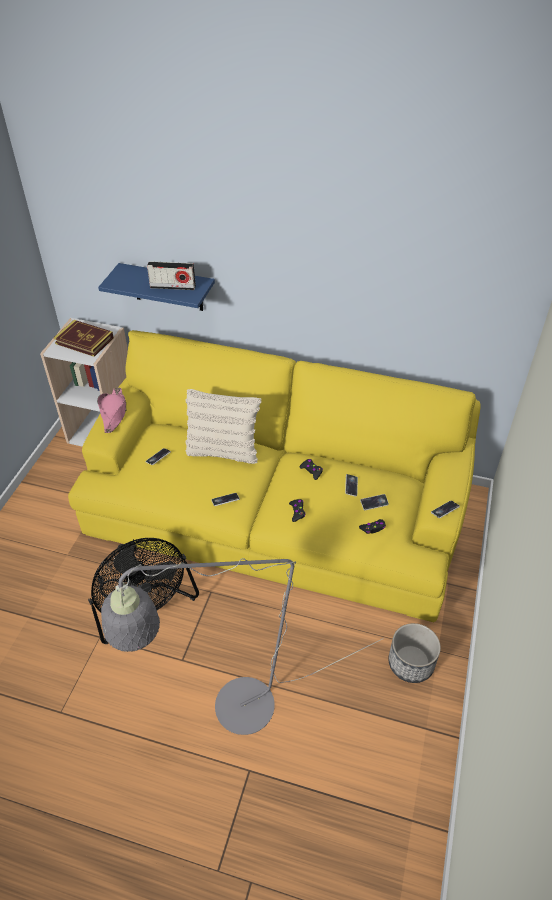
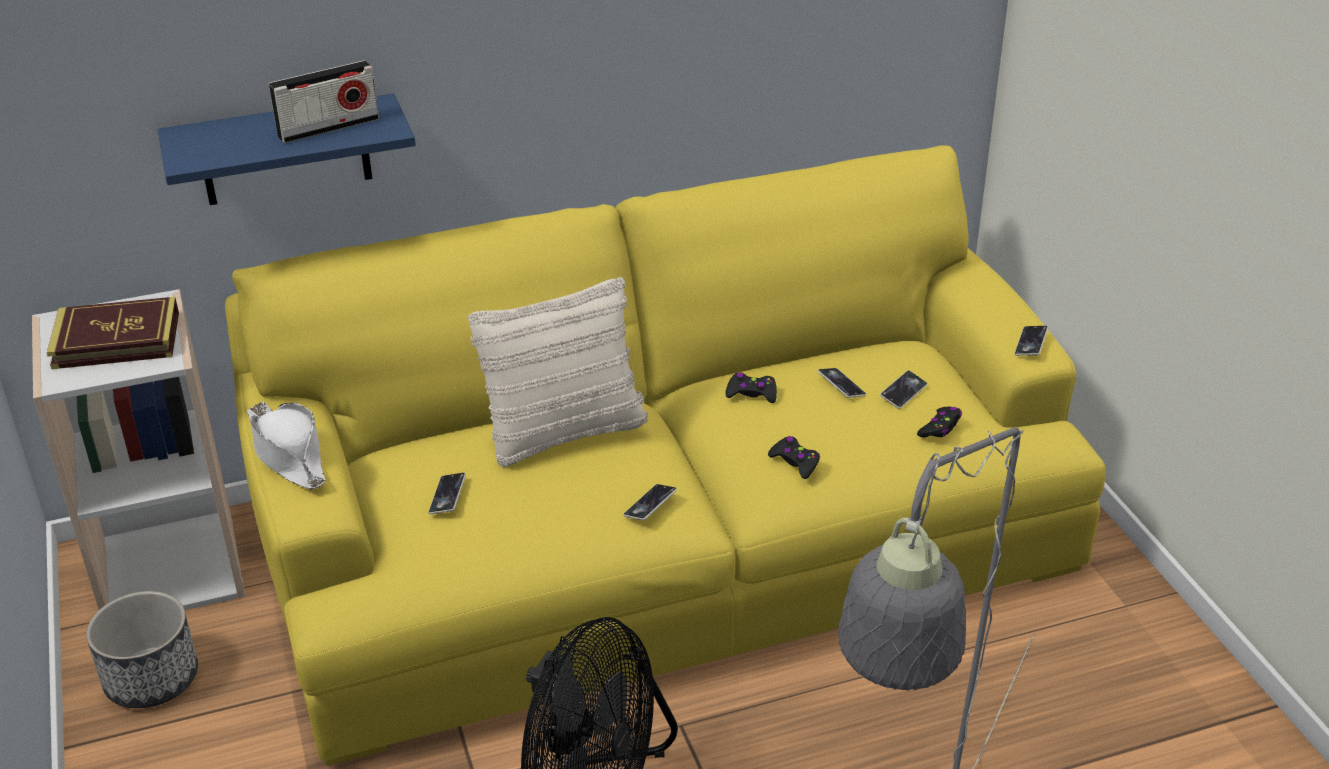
camera: 35 degrees left, 10 degrees down
pink hat [97,388,127,433] -> white hat [247,402,325,490]
planter [388,623,441,683] -> planter moved to [86,591,198,708]

